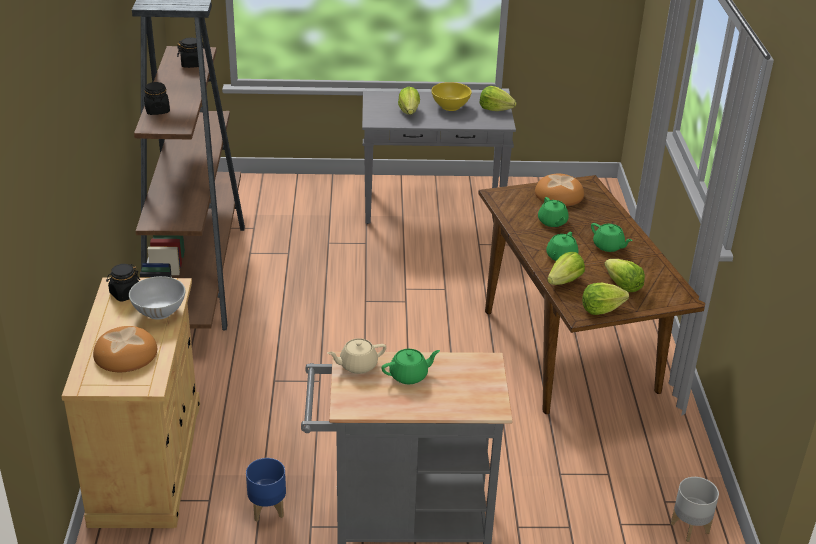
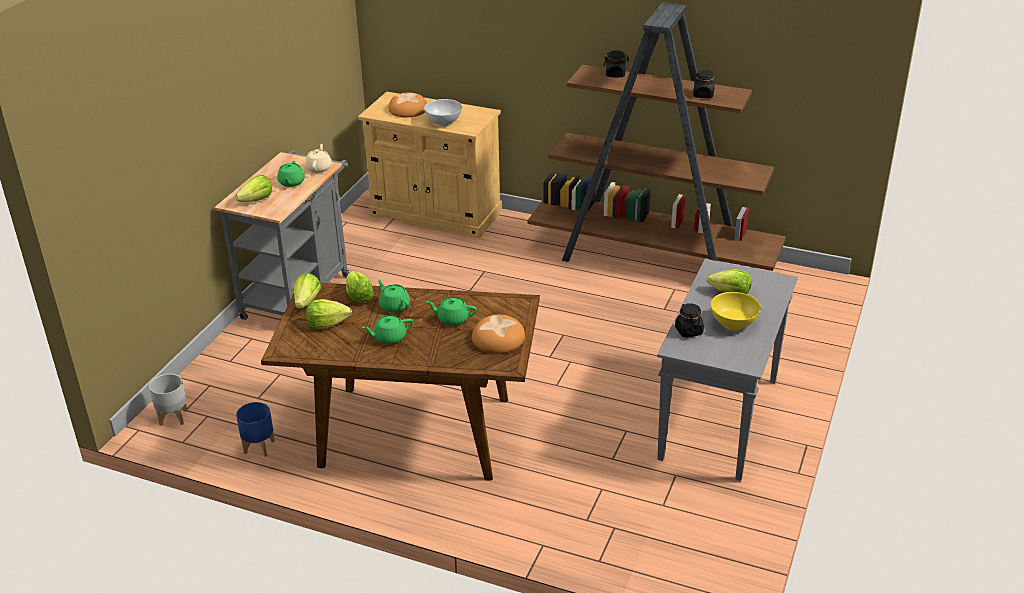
camera: 115 degrees right, 0 degrees up
black jar [106,264,140,302] -> black jar moved to [675,303,704,338]
blue planter [246,458,286,522] -> blue planter moved to [236,402,275,457]
lettuce [480,86,517,111] -> lettuce moved to [235,175,272,202]

